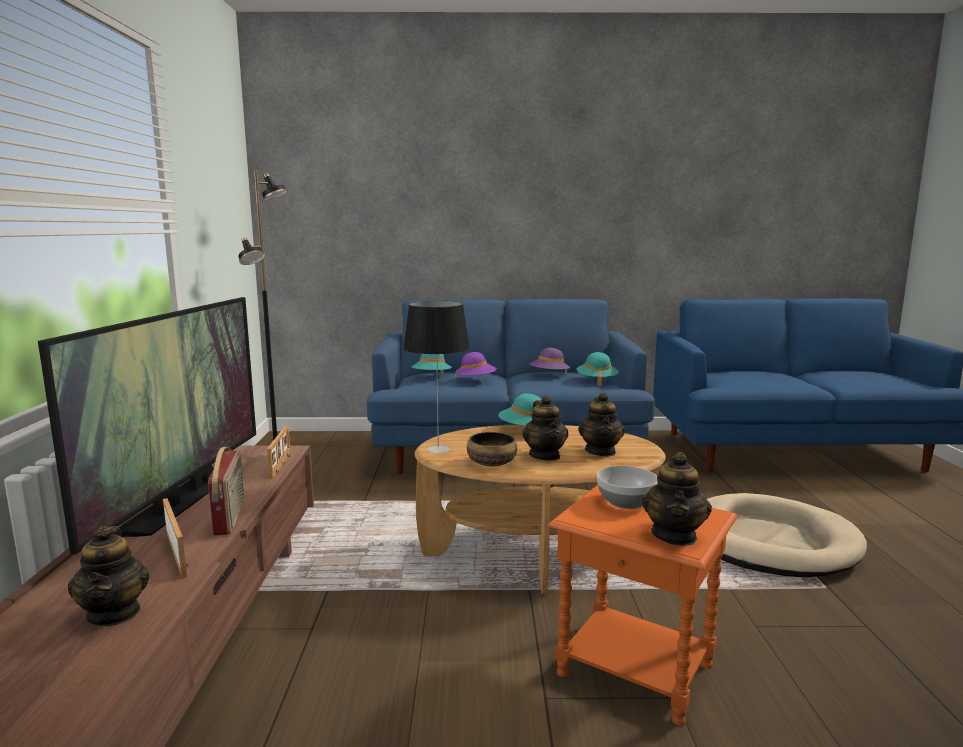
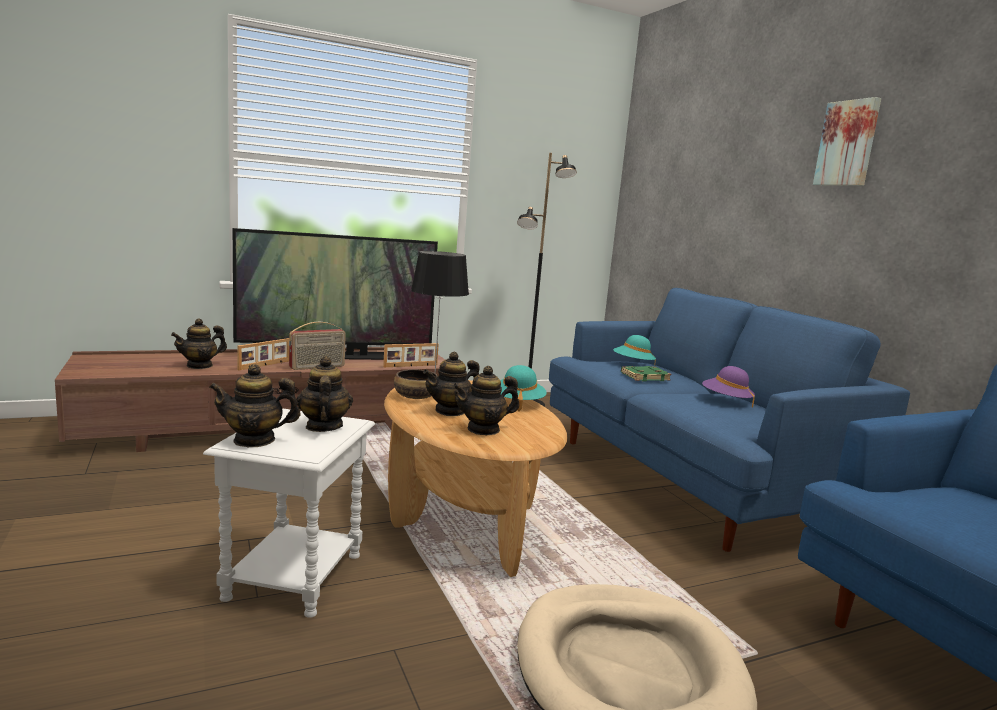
camera: 65 degrees right, 0 degrees up
purple hat [455,352,497,380] -> green book [621,366,671,381]
orange side table [548,485,738,726] -> white side table [203,408,375,618]
turquoise hat [577,352,619,386] -> none
bowl [597,466,658,509] -> teapot [296,356,353,432]
none -> picture [813,97,881,186]

